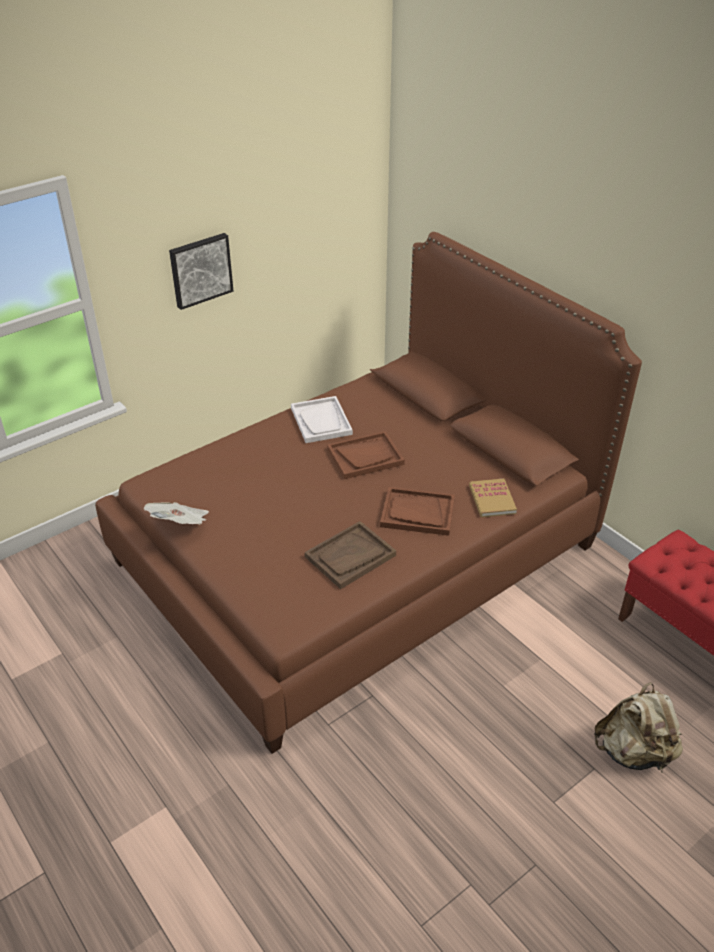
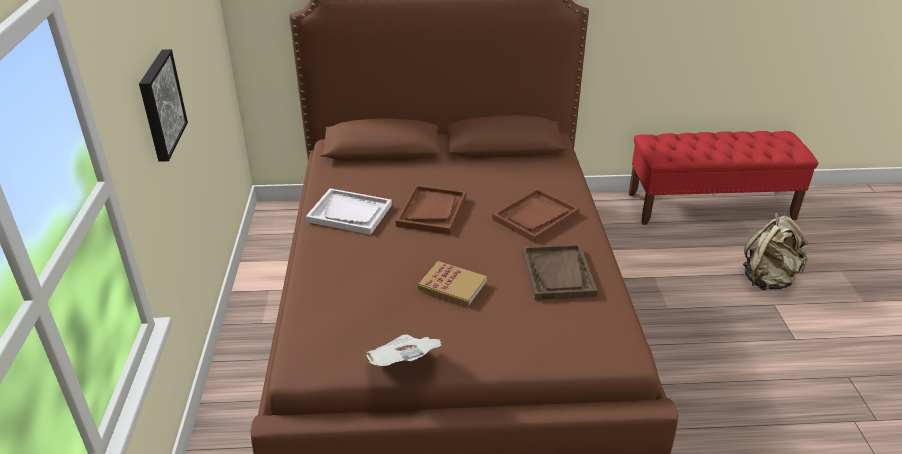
camera: 55 degrees left, 5 degrees down
book [469,479,517,517] -> book moved to [418,261,487,306]

